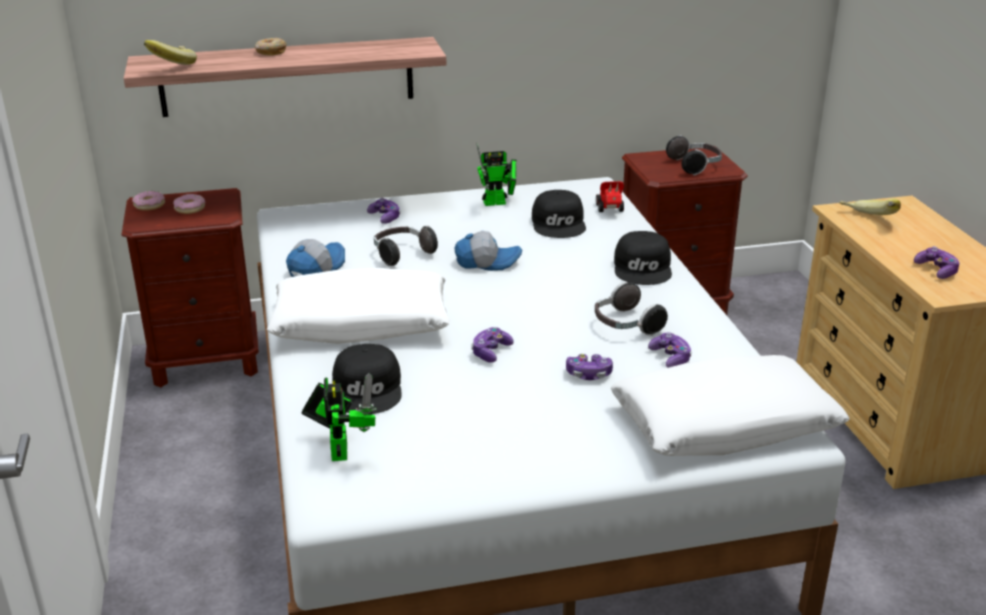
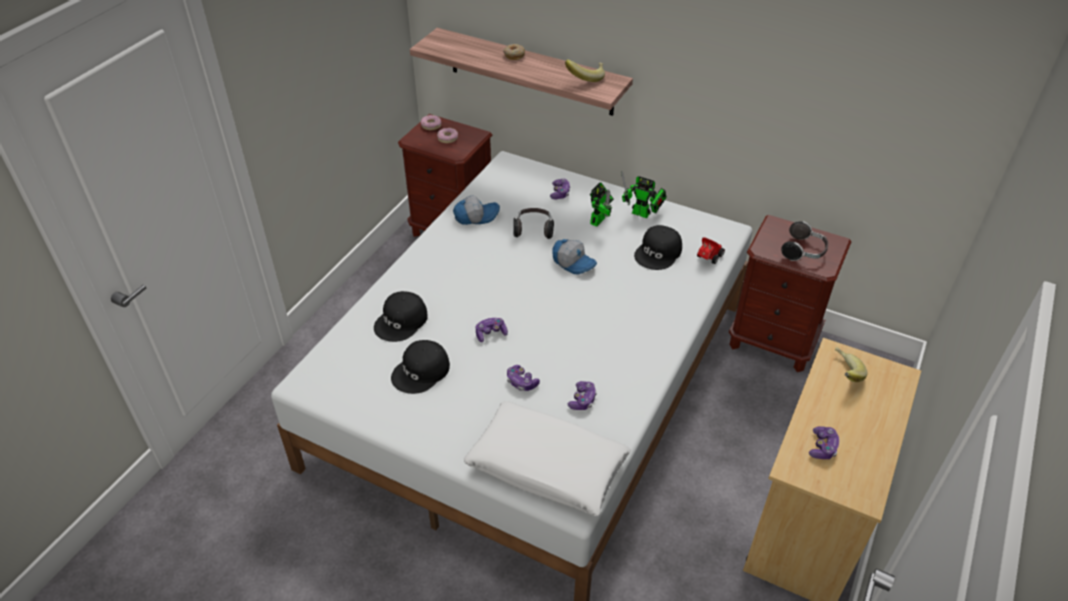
camera: 40 degrees right, 15 degrees up
banana [144,40,197,65] -> banana moved to [565,60,605,82]
white pillow [267,268,450,344] -> none
toy robot [301,373,376,461] -> toy robot moved to [590,182,614,227]
headphones [595,281,668,336] -> none
black cap [614,231,672,285] -> black cap moved to [391,340,450,394]

